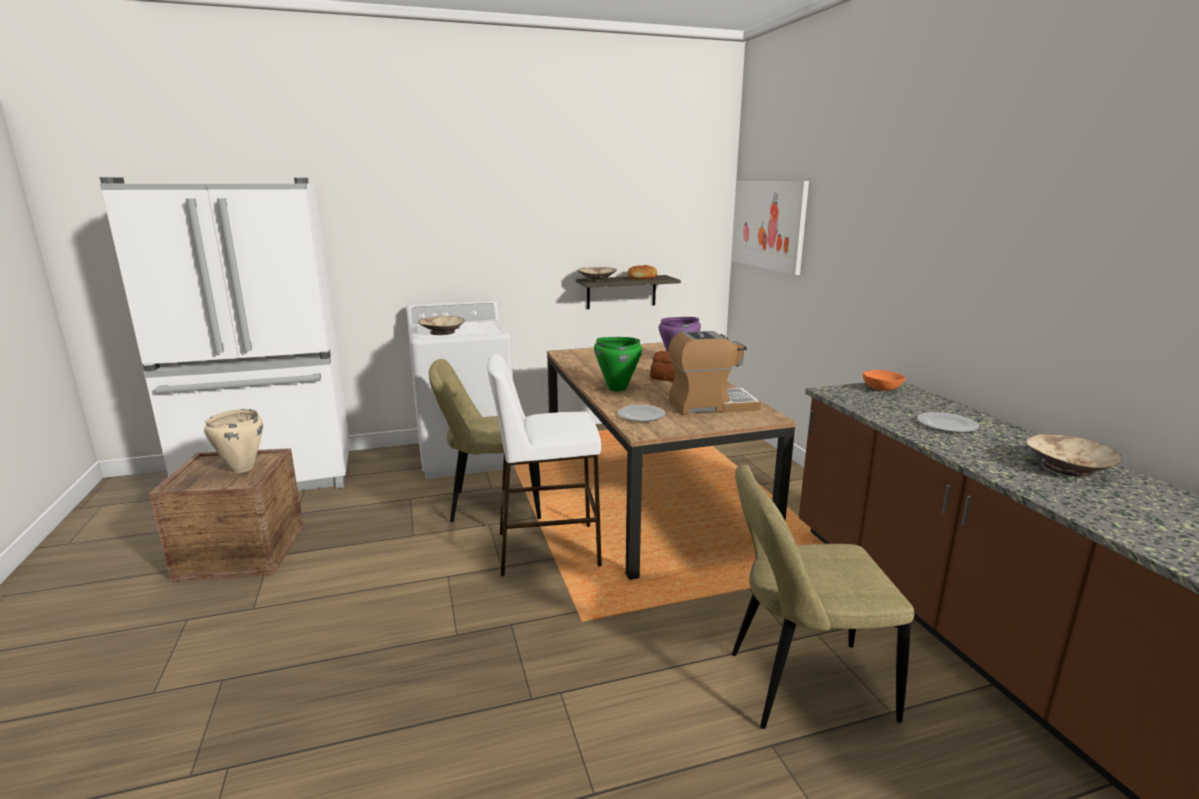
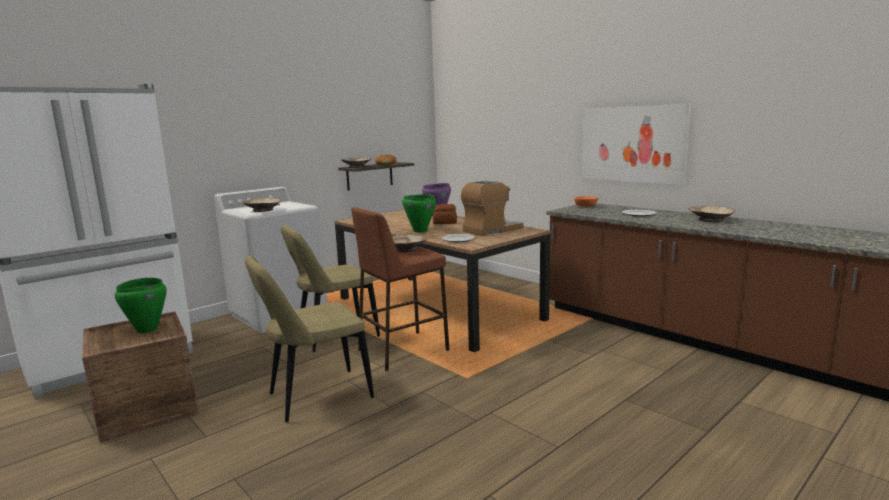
camera: 25 degrees left, 5 degrees down
beige cooking pot [204,409,263,473] -> green cooking pot [115,278,167,333]
white stool [487,354,602,576] -> brown stool [351,207,449,371]
picture [731,181,809,275] -> picture moved to [582,104,691,185]
beige chair [732,464,914,729] -> beige chair moved to [245,256,374,422]
none -> beige bowl [392,234,427,252]

